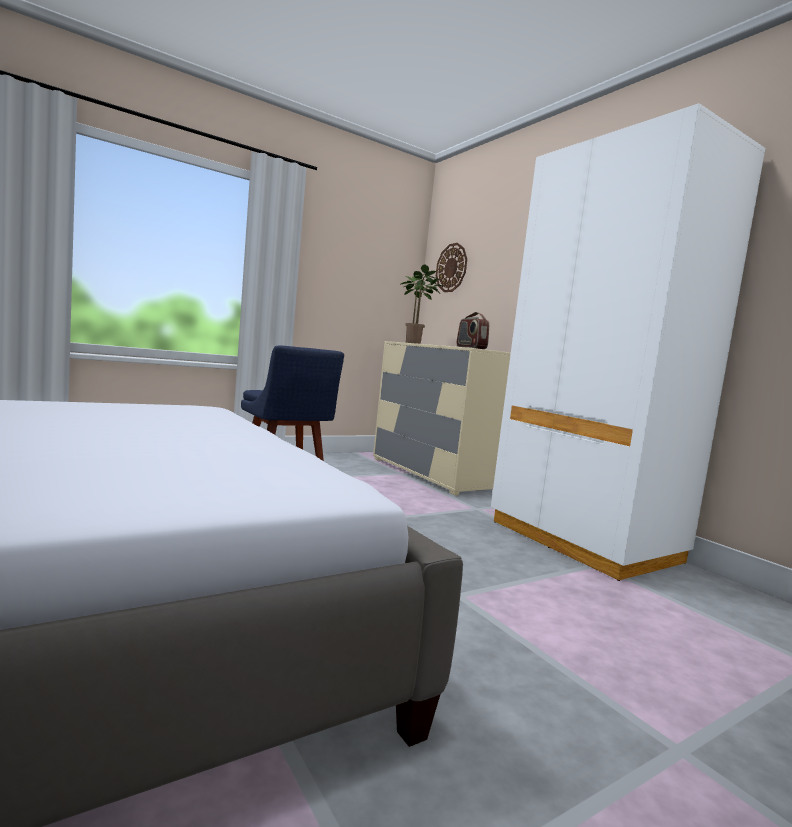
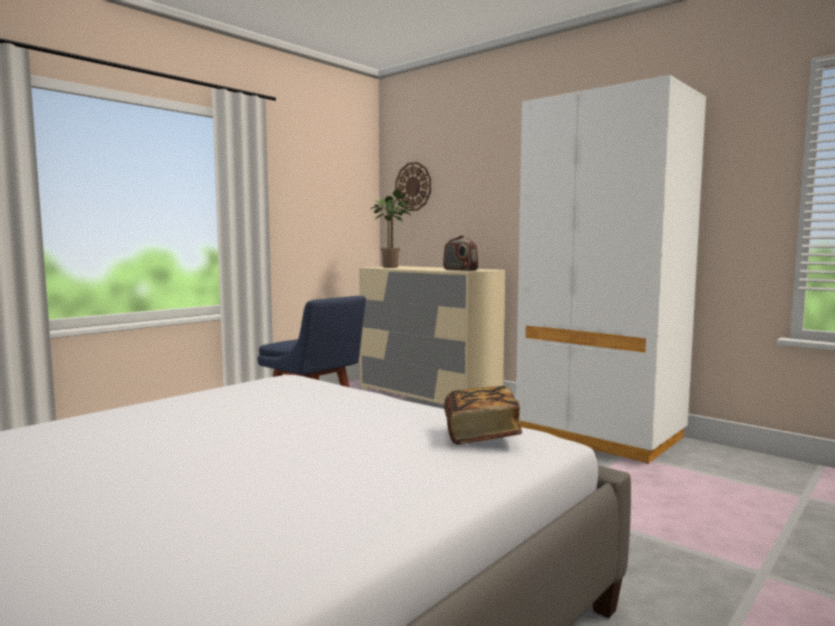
camera: 15 degrees left, 0 degrees up
none -> book [444,386,522,445]

